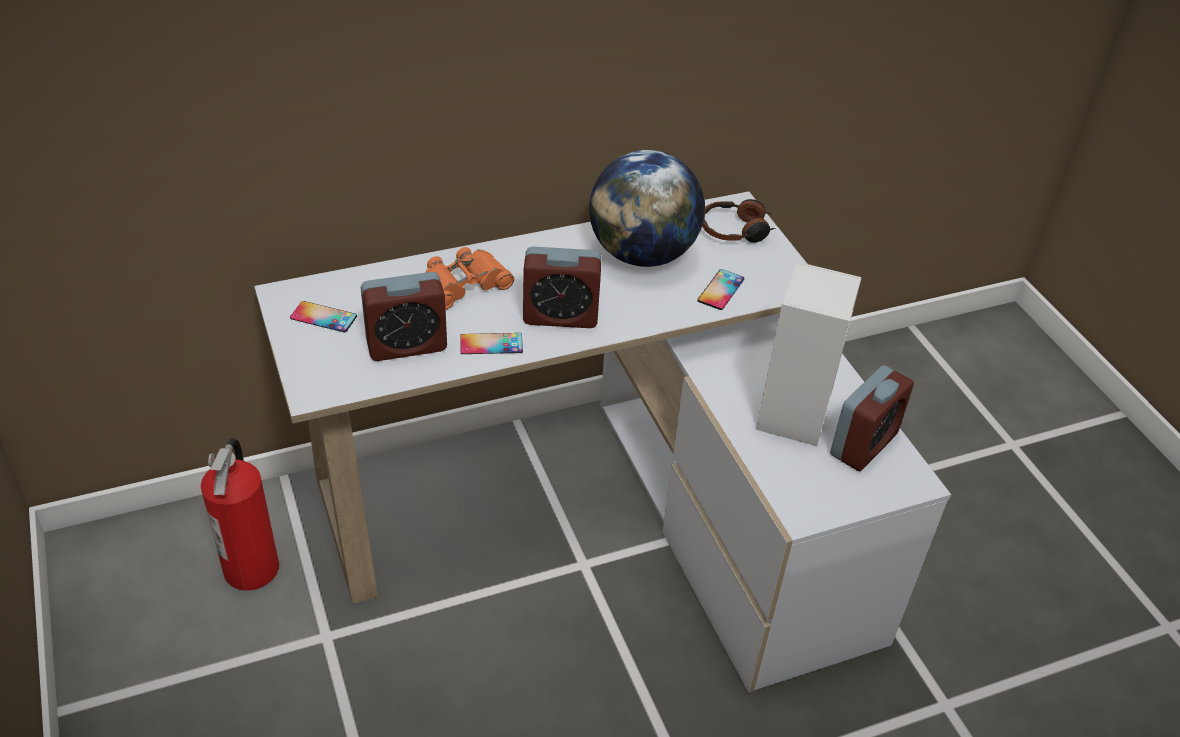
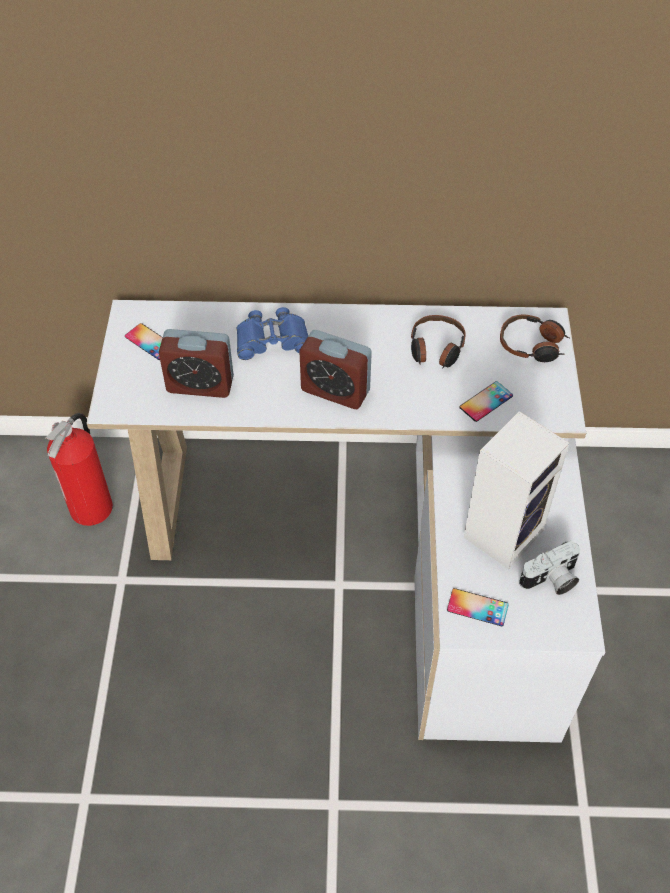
camera: 25 degrees right, 10 degrees up
orange binoculars [425,247,514,310] -> blue binoculars [236,307,308,360]
phone [460,333,523,354] -> phone moved to [447,588,509,626]
globe [589,150,705,267] -> headphones [411,315,466,369]
alarm clock [830,365,914,471] -> camera [519,541,580,595]

